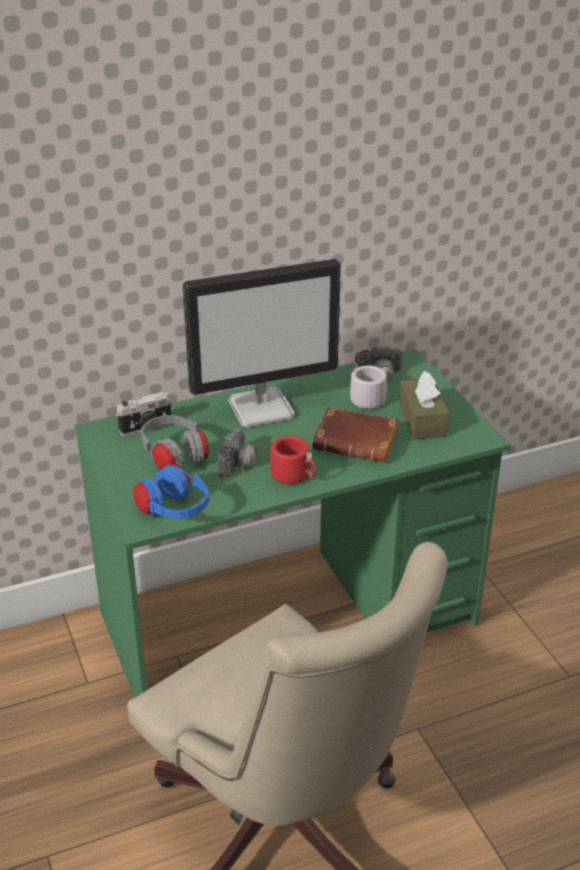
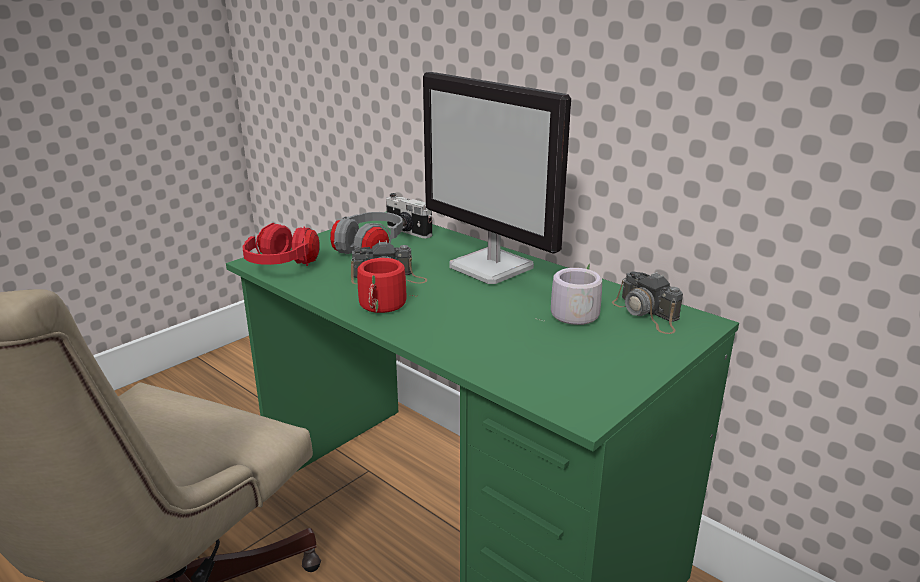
camera: 65 degrees right, 10 degrees down
blue headphones [133,465,209,519] -> red headphones [242,223,320,266]
brown book [312,407,399,463] -> none
brown tissue box [399,371,449,439] -> none

